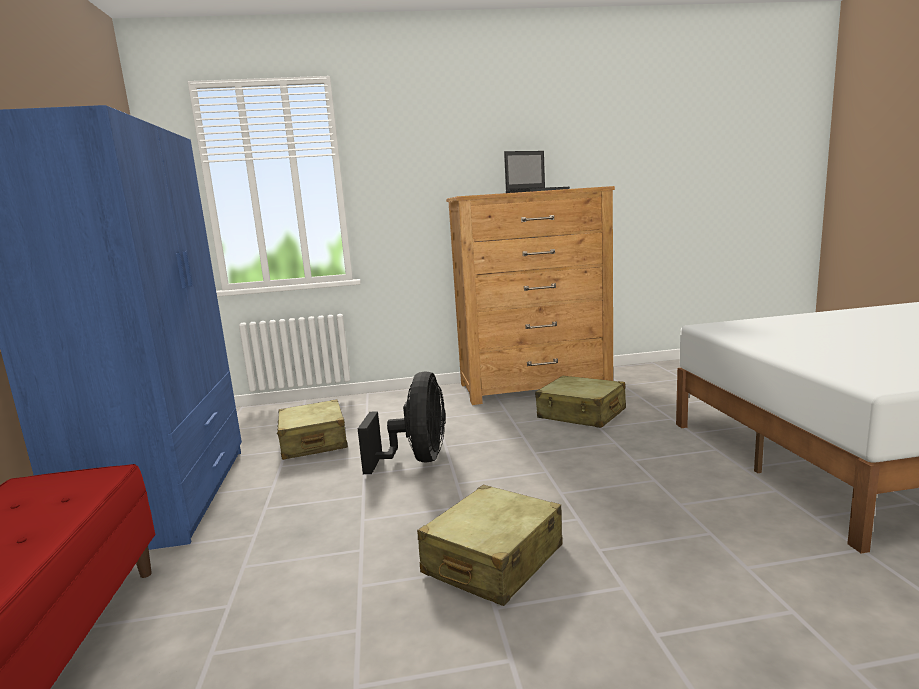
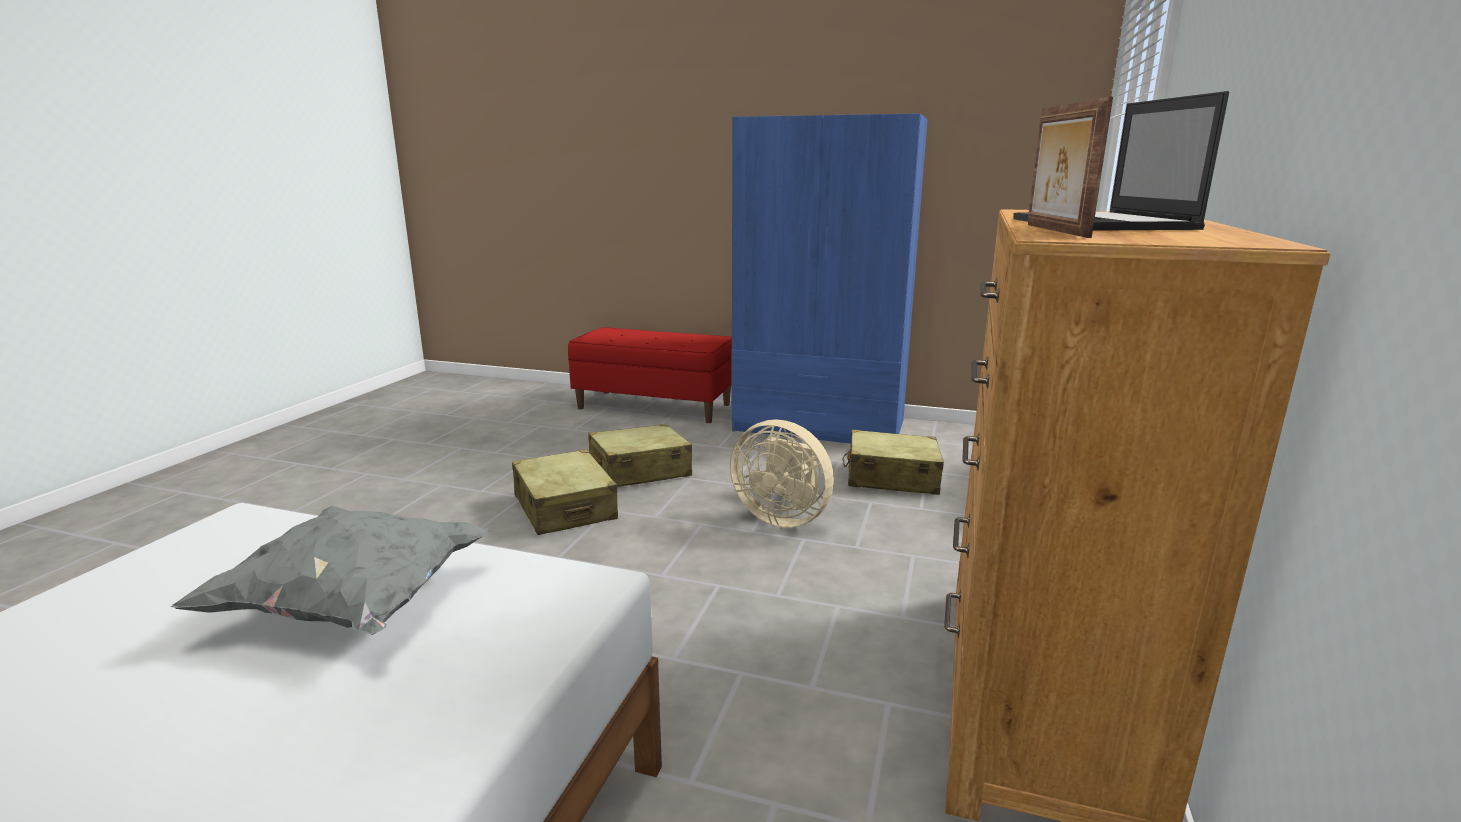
camera: 115 degrees right, 5 degrees up
black fan [358,371,446,474] -> beige fan [730,419,834,528]
beige suitcase [535,376,626,428] -> beige suitcase moved to [588,424,692,487]
none -> grey pillow [171,506,490,635]
none -> picture frame [1028,97,1113,238]

